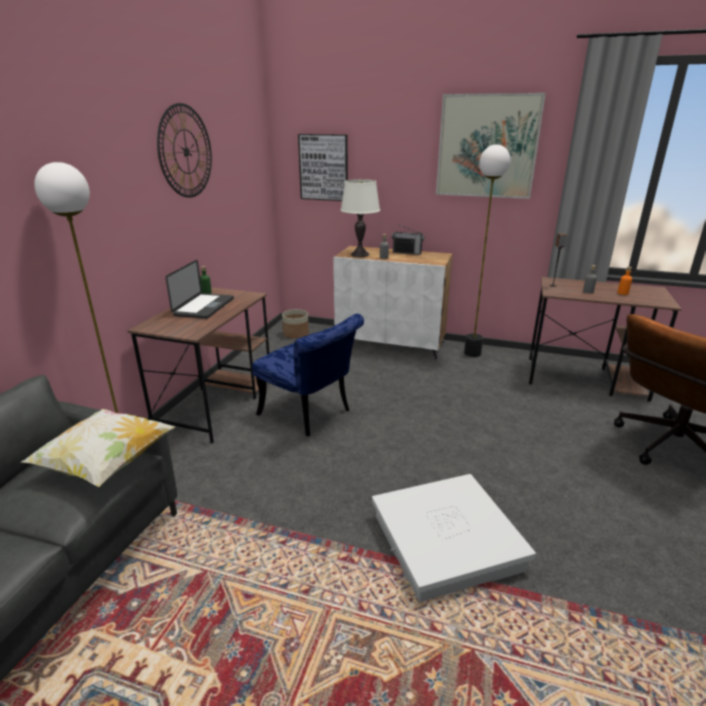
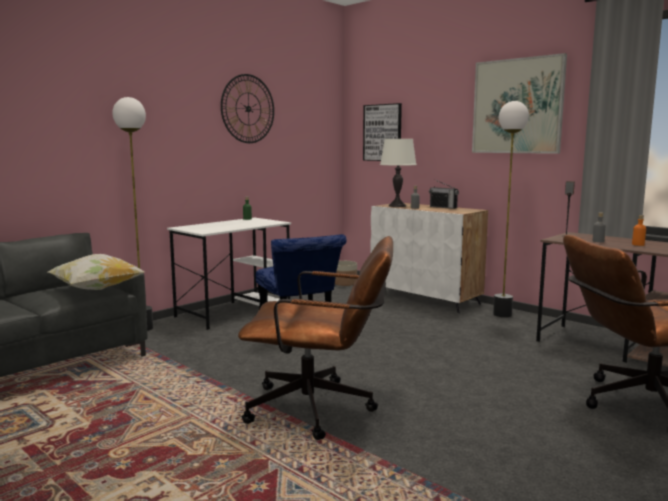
camera: 25 degrees right, 15 degrees down
brown desk [127,287,269,444] -> white desk [167,217,291,330]
laptop [166,260,234,319] -> none
white storage box [372,474,536,602] -> brown office chair [238,236,393,440]

